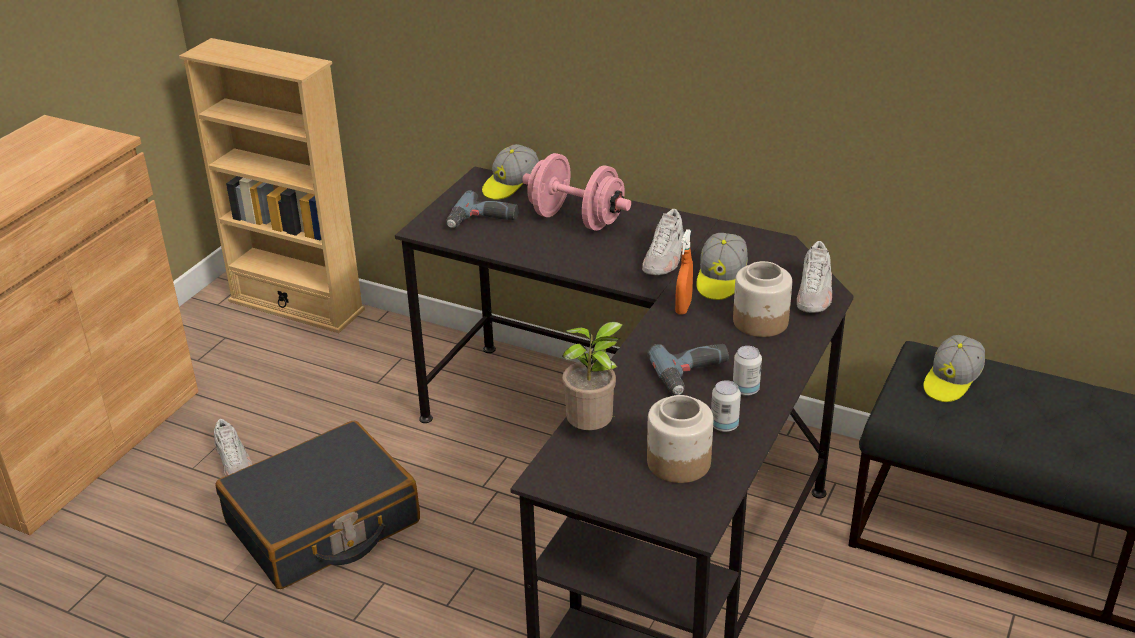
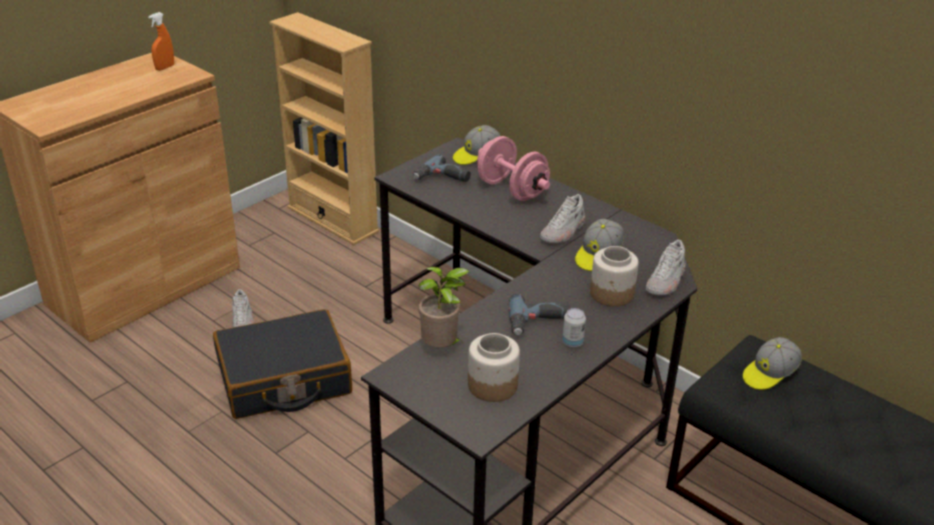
camera: 15 degrees right, 0 degrees up
orange spray bottle [675,229,693,315] -> orange spray bottle moved to [148,12,174,71]
can [711,380,741,432] -> none

